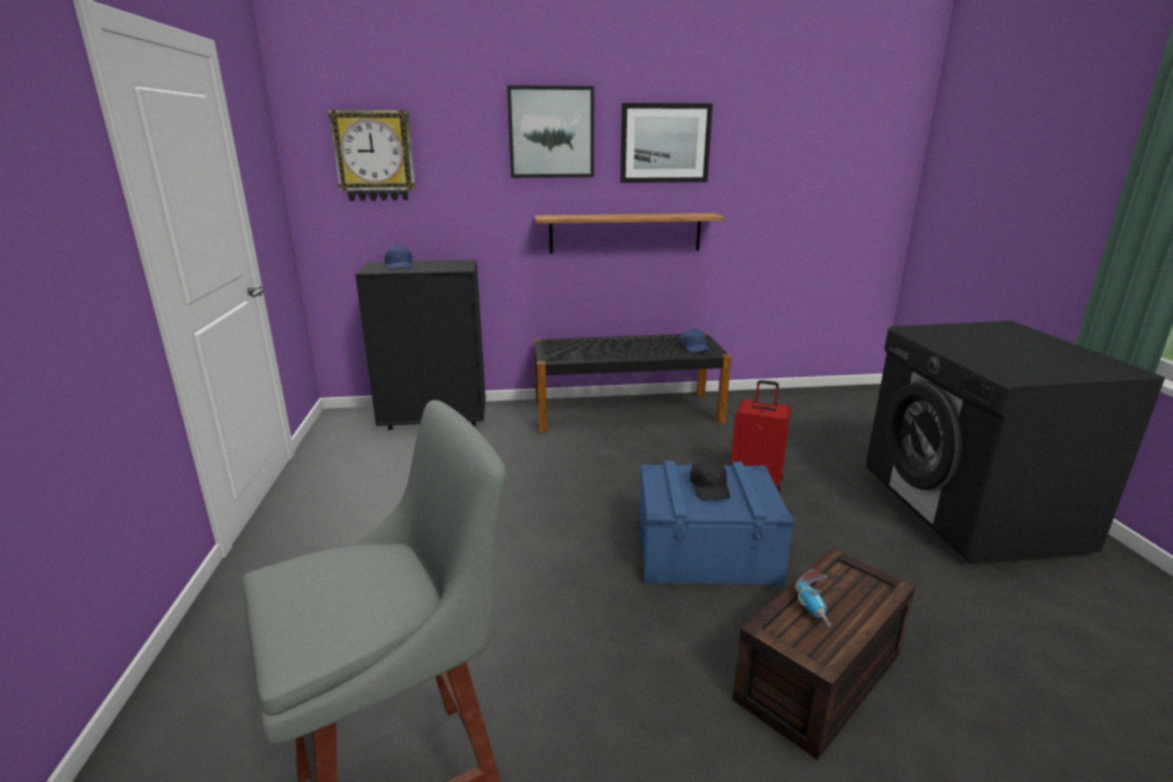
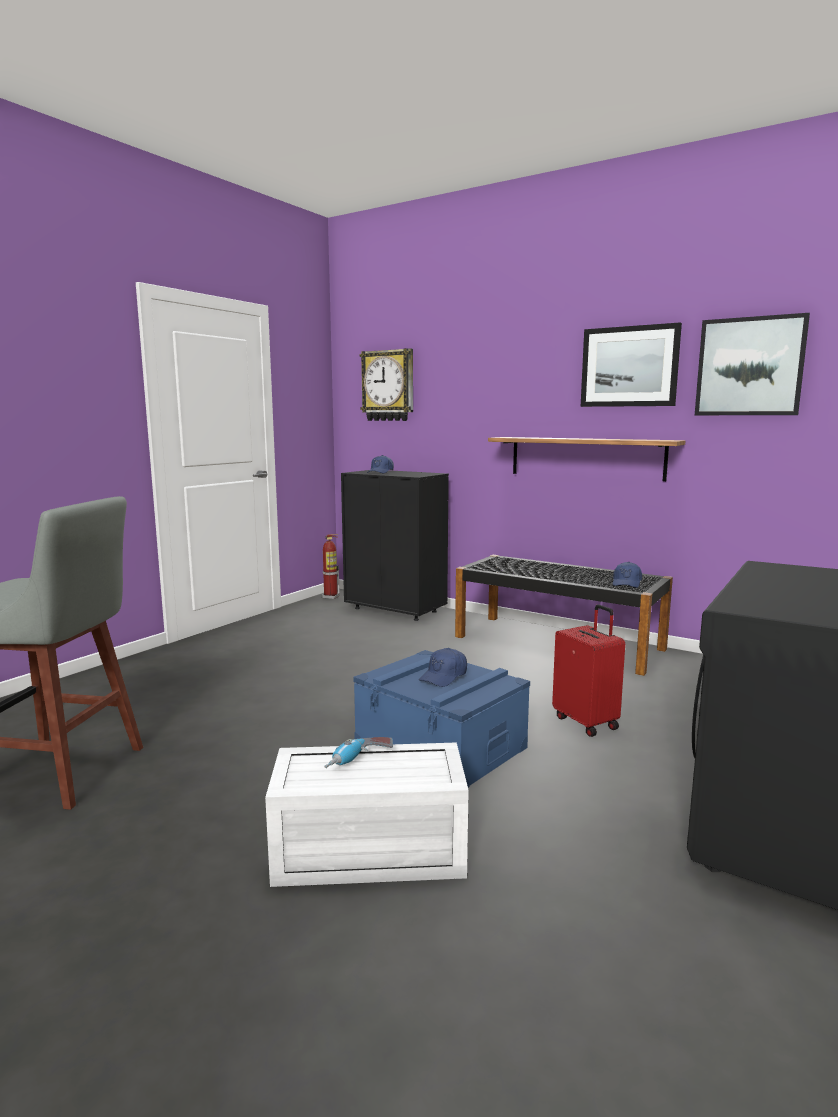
camera: 40 degrees right, 10 degrees down
picture [507,85,594,178] -> picture moved to [695,313,810,415]
black cap [690,458,730,500] -> blue cap [419,648,467,687]
brown storage box [732,548,916,760] -> white storage box [265,742,469,887]
none -> fire extinguisher [322,534,340,599]

